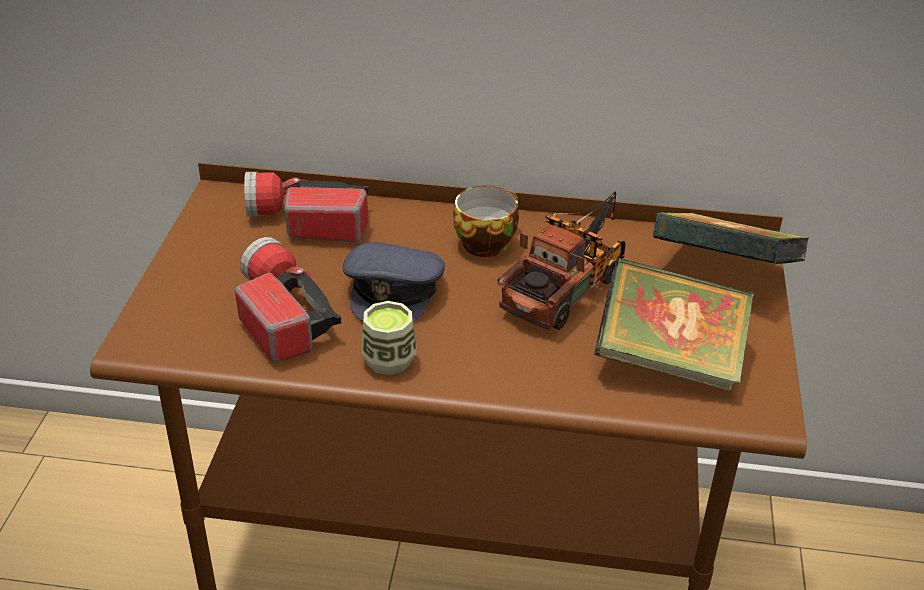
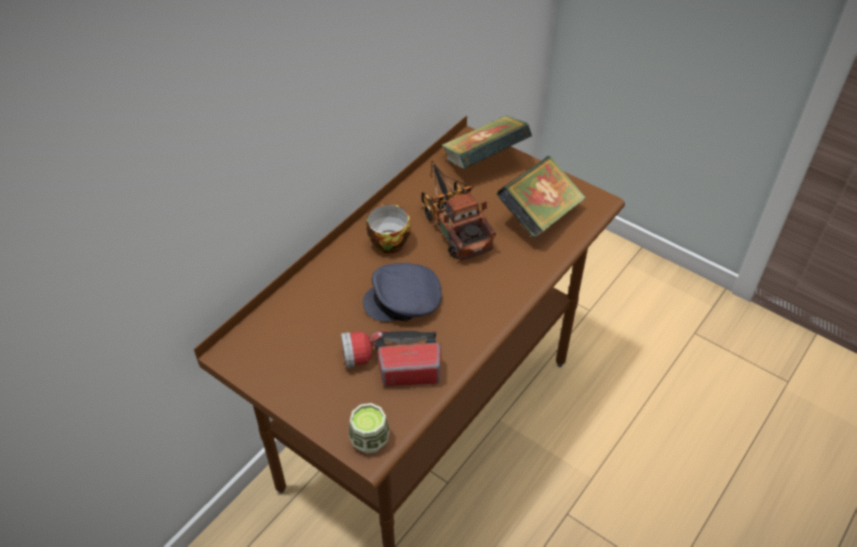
camera: 60 degrees left, 10 degrees up
flashlight [244,172,369,243] -> none
grey cap [343,242,445,323] -> grey cap turned 135 degrees clockwise [363,263,442,322]
cup [361,301,416,375] -> cup moved to [349,403,390,454]

